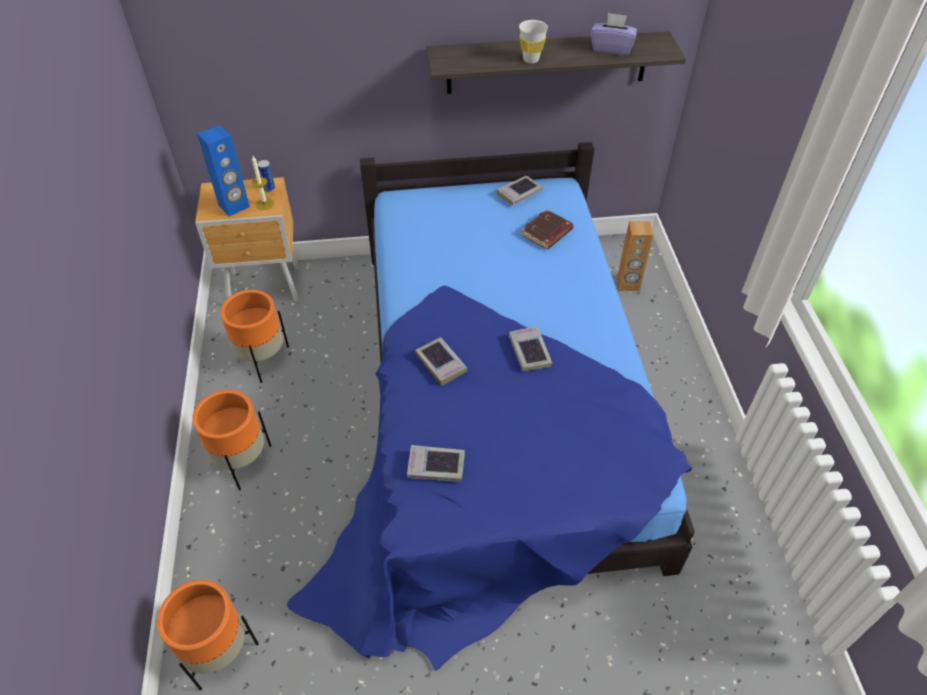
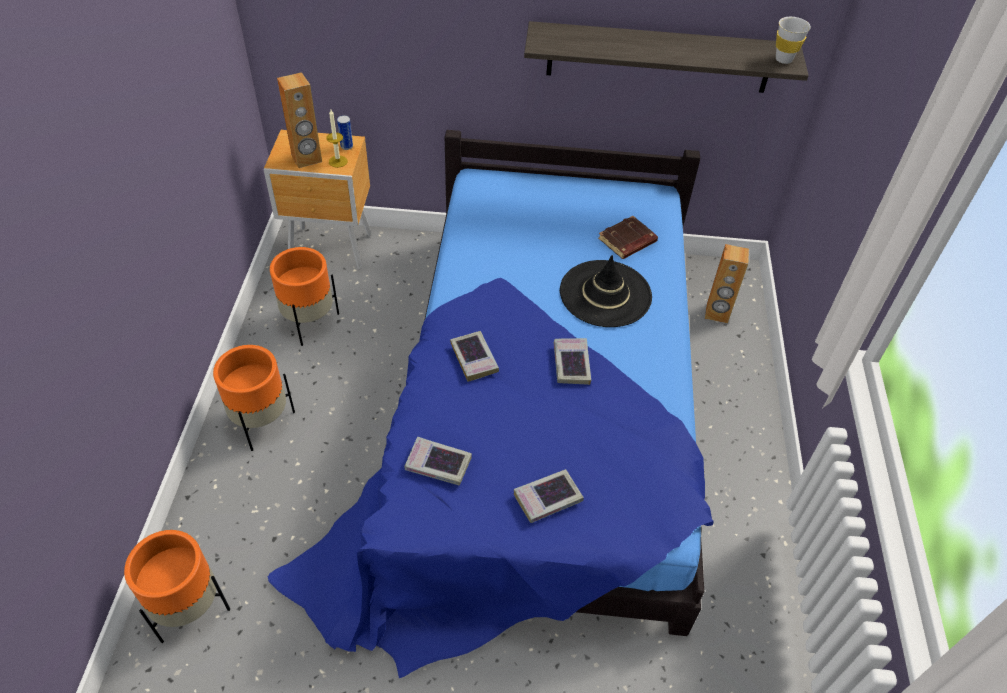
camera: 10 degrees right, 0 degrees up
blue speaker [197,125,250,216] -> brown speaker [277,72,322,168]
book [497,176,543,206] -> book moved to [514,469,584,523]
white cup [519,20,548,63] -> white cup moved to [776,17,811,64]
purple tissue box [591,13,637,55] -> none
none -> black hat [560,255,652,327]

